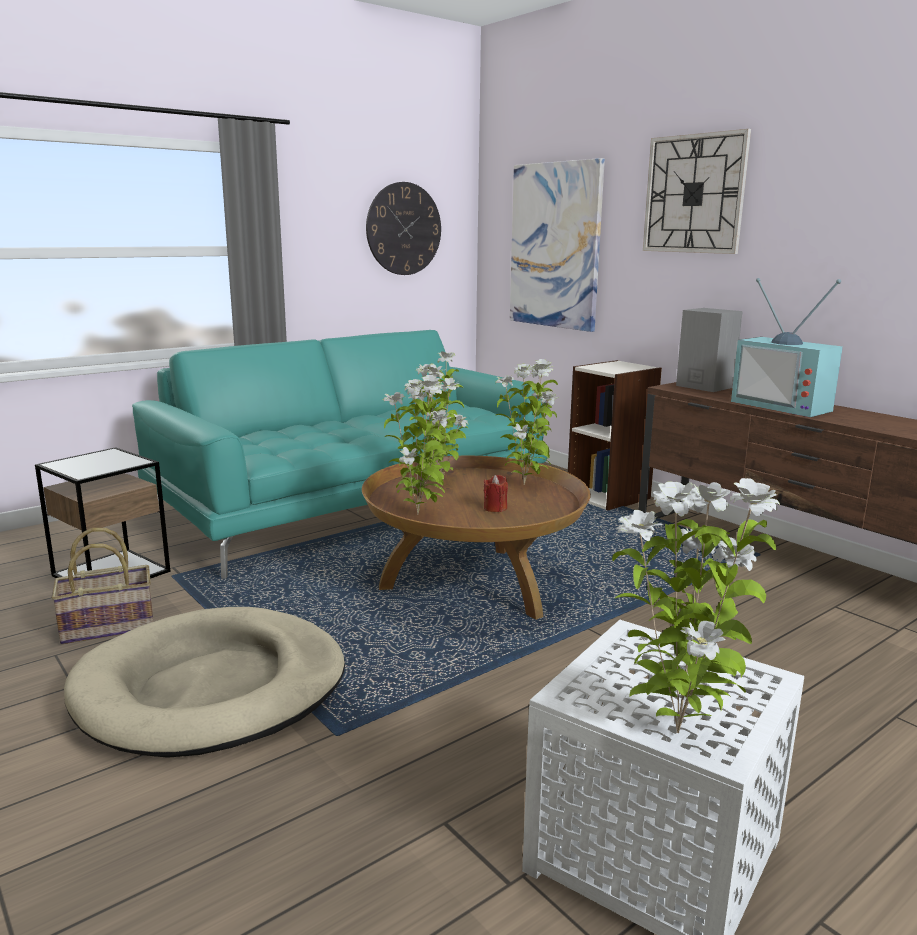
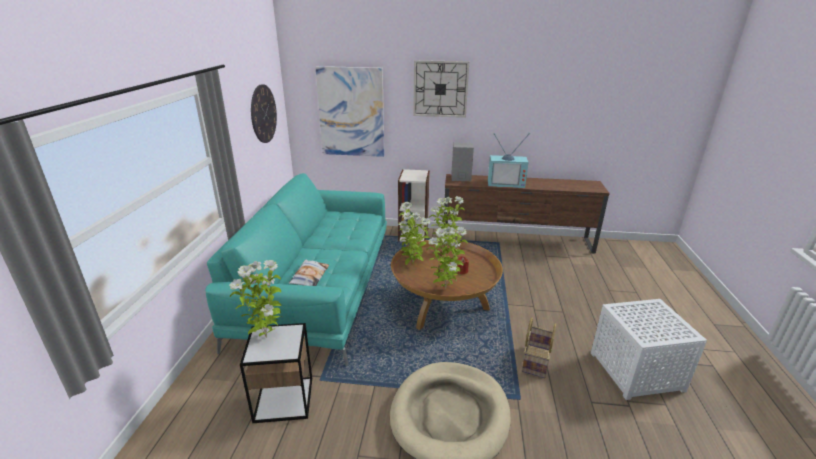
camera: 45 degrees left, 10 degrees up
basket [51,528,153,644] -> basket moved to [522,318,556,378]
potted plant [612,478,780,733] -> potted plant moved to [229,260,282,338]
none -> pillow [289,259,329,286]

